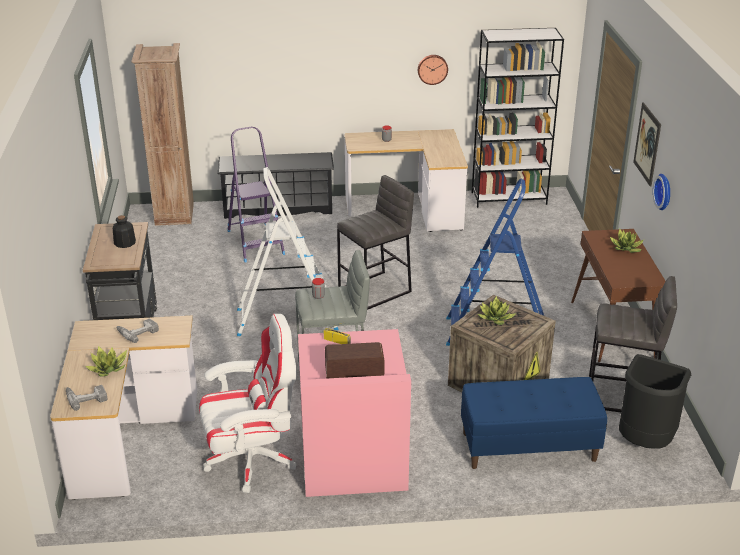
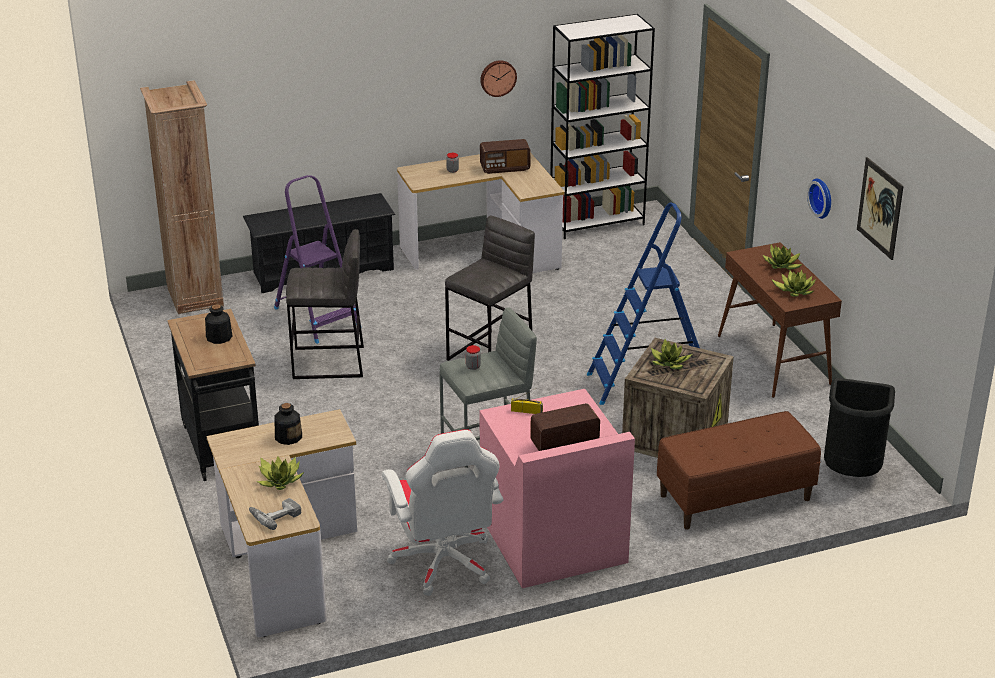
camera: 15 degrees left, 0 degrees up
power drill [116,318,159,343] -> bottle [274,403,302,445]
white office chair [199,314,296,493] -> white office chair turned 105 degrees clockwise [381,429,503,596]
white step ladder [237,167,339,336] -> none
blue bench [461,377,607,469] -> brown bench [657,411,821,530]
grey stool [589,276,677,412] -> grey stool moved to [286,229,364,379]
picture [633,102,661,187] -> picture moved to [857,157,904,260]
none -> radio [480,139,531,174]
none -> potted plant [771,270,816,297]

